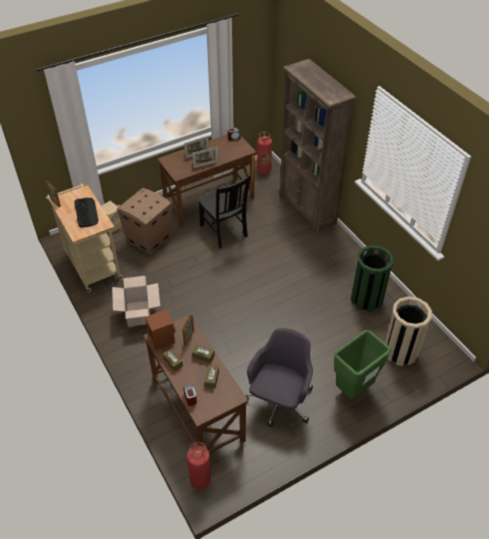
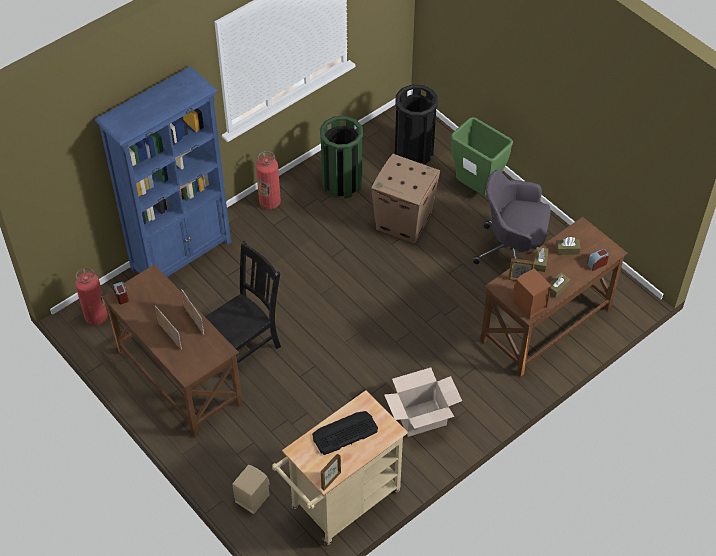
camera: 100 degrees left, 5 degrees up
cardboard box [117,188,171,255] -> cardboard box moved to [371,154,440,244]
fire extinguisher [187,442,211,490] -> fire extinguisher moved to [256,151,281,209]
brown bookcase [279,59,356,233] -> blue bookcase [95,66,232,277]
beige trash can [385,296,432,366] -> black trash can [395,85,438,165]

